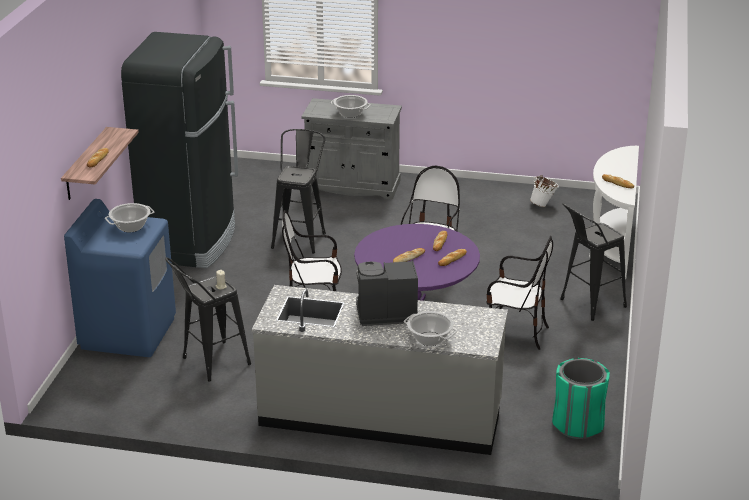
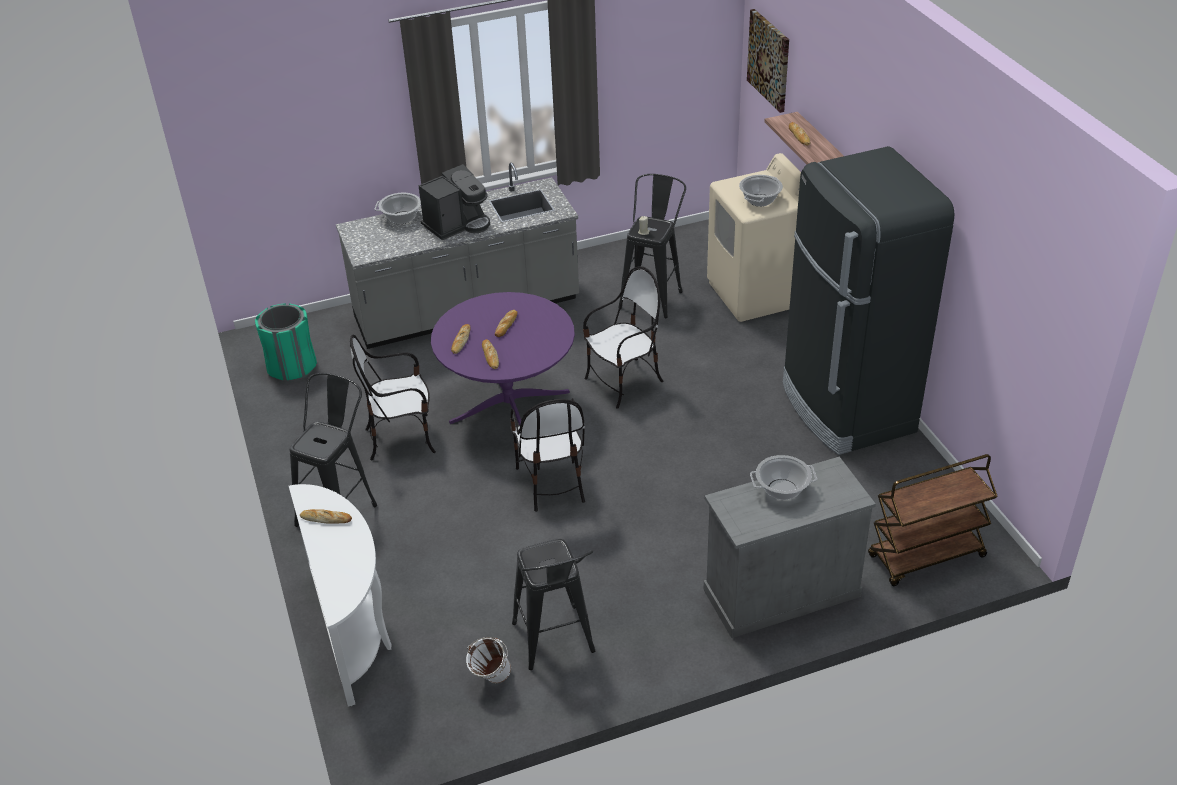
camera: 150 degrees right, 10 degrees up
blue washing machine [64,199,176,357] -> beige washing machine [707,153,801,322]
black stool [271,129,326,254] -> black stool moved to [512,539,595,670]
none -> picture [747,9,789,113]
none -> brown cart [868,454,998,586]

